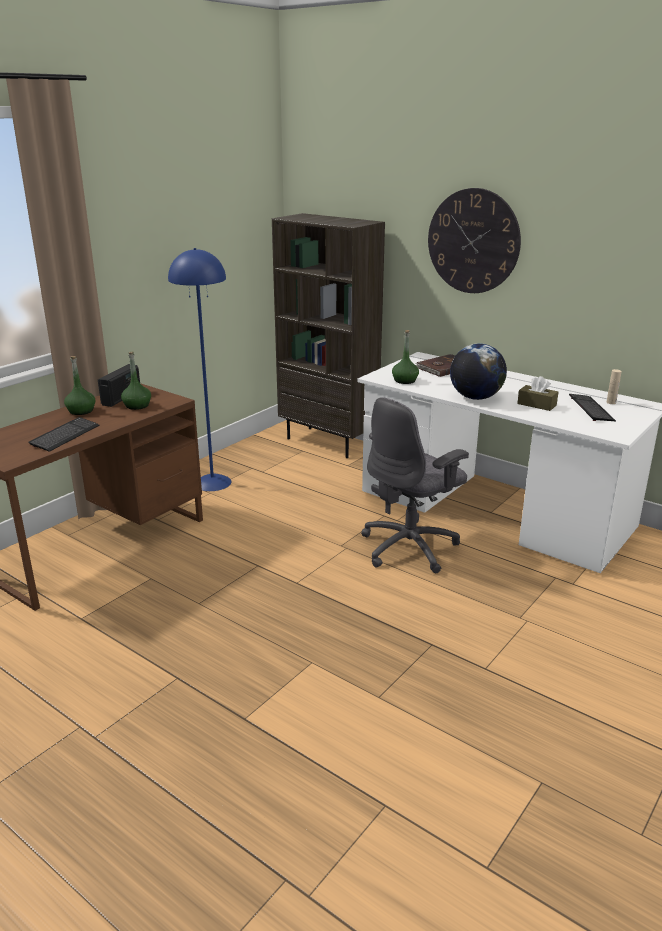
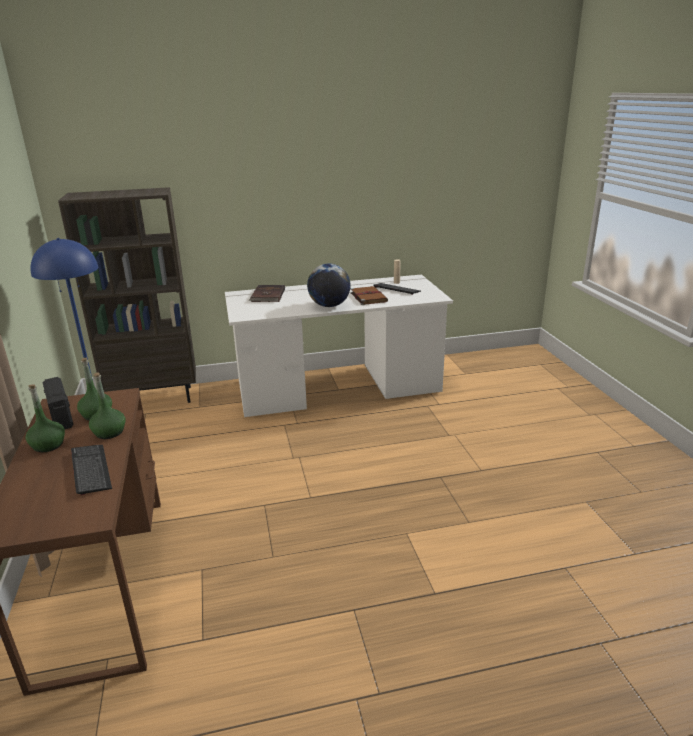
camera: 50 degrees left, 0 degrees up
grey office chair [361,397,469,573] -> none
green bottle [392,330,419,384] -> green bottle moved to [89,372,126,439]
wall clock [428,188,521,293] -> none
brown tissue box [517,376,558,411] -> brown book [350,286,388,305]

